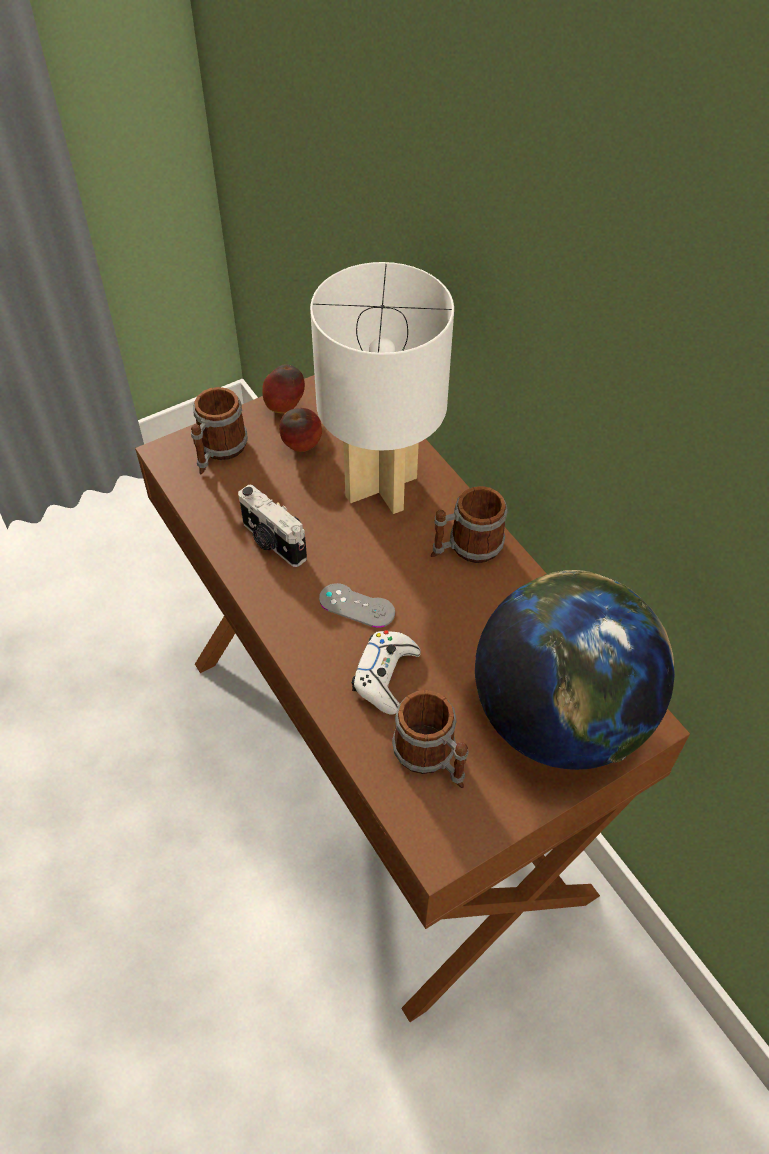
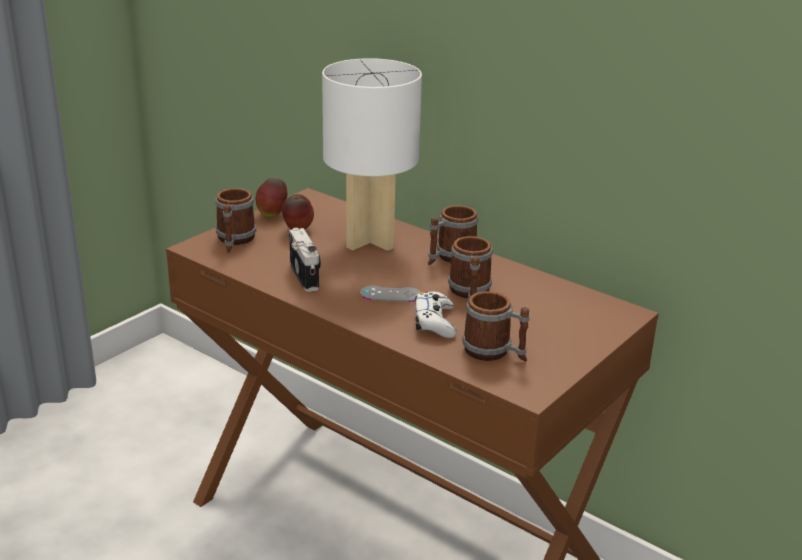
camera: 20 degrees left, 25 degrees down
camera [238,485,307,567] -> camera turned 135 degrees counterclockwise [289,228,321,292]
globe [475,570,675,770] -> none
none -> mug [448,236,493,300]

